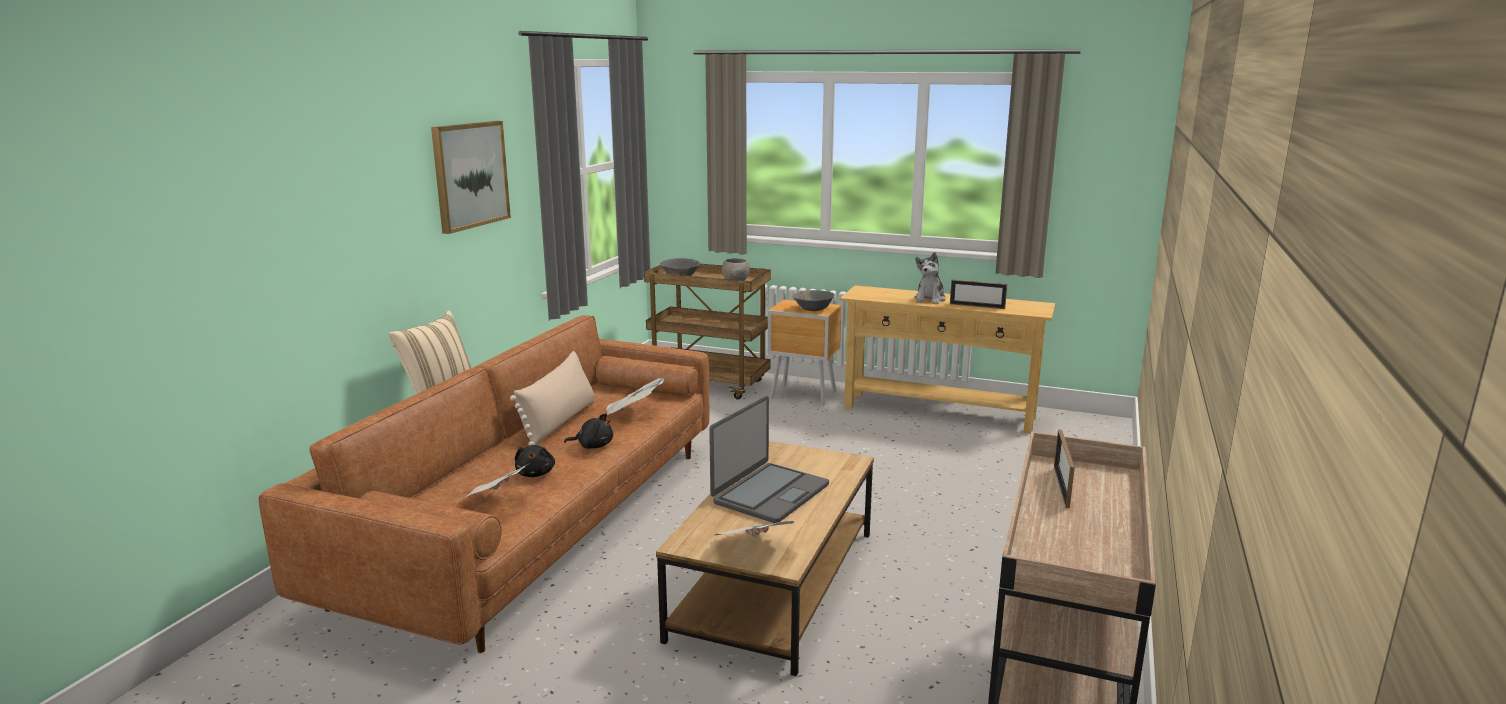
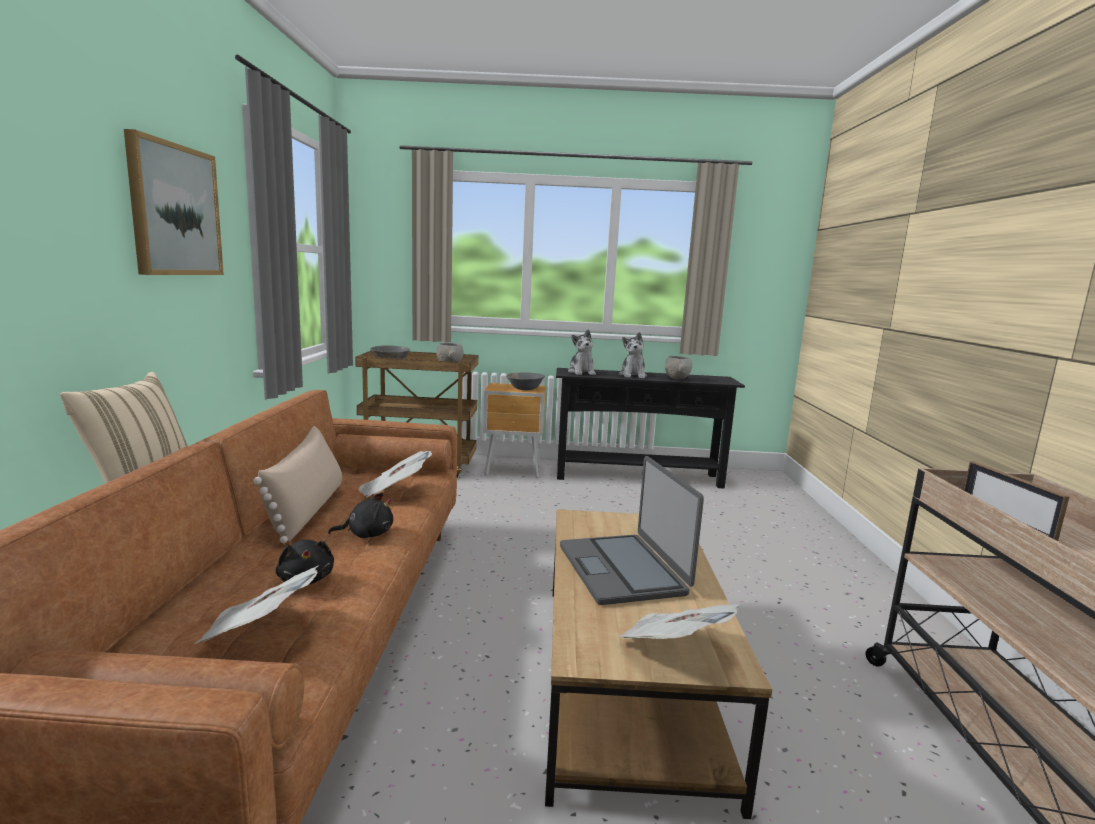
camera: 20 degrees left, 5 degrees down
laptop [709,396,829,523] -> laptop turned 150 degrees clockwise [560,456,704,605]
beige console table [840,285,1055,433] -> black console table [556,368,745,489]
picture frame [950,279,1007,309] -> grey bowl [665,356,692,380]
none -> plush toy [568,329,596,375]

